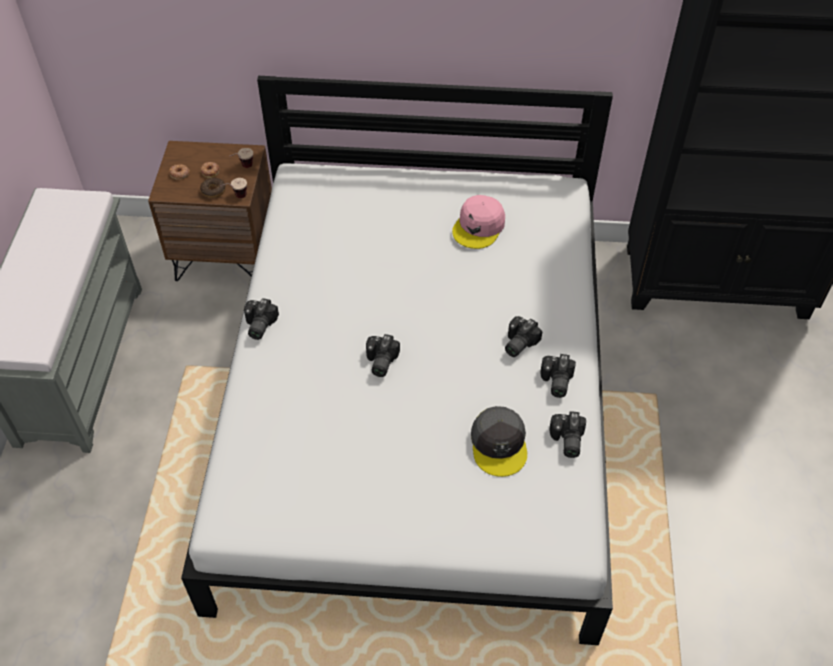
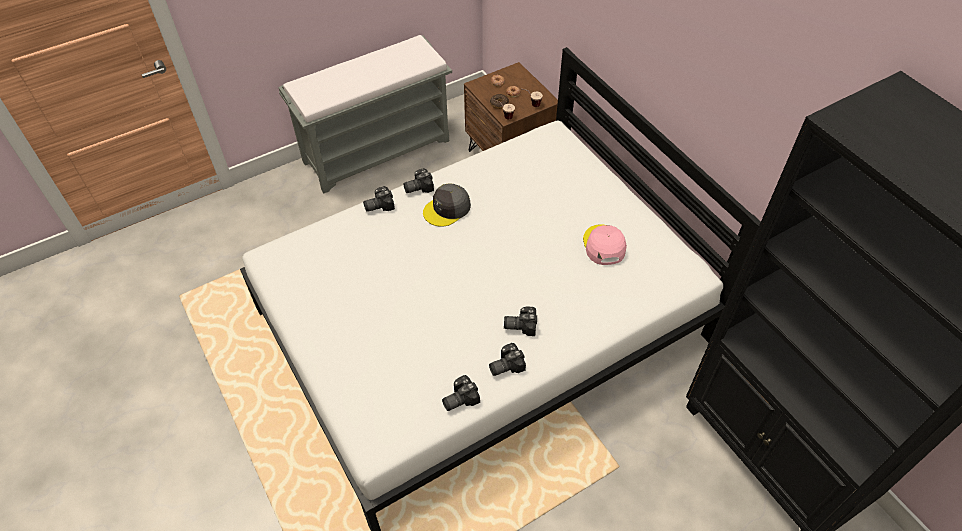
camera: 55 degrees right, 0 degrees up
camera [366,334,400,377] -> camera moved to [363,186,395,212]
pink cap [452,195,505,249] -> pink cap turned 90 degrees clockwise [583,224,627,265]
grey cap [471,406,527,477] -> grey cap moved to [423,184,471,227]

